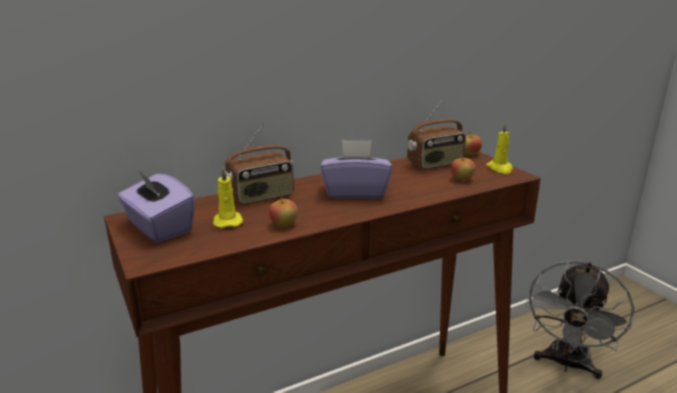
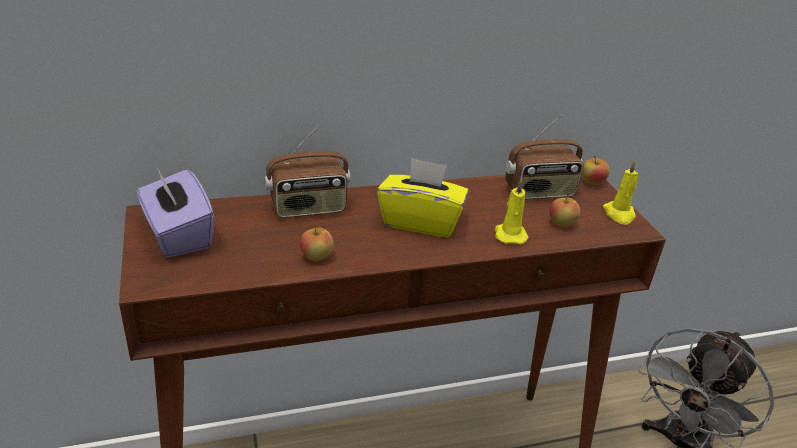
camera: 10 degrees right, 10 degrees up
yellow candle [213,167,243,228] -> yellow candle moved to [495,180,529,244]
purple tissue box [321,140,392,199] -> yellow tissue box [377,158,468,237]

